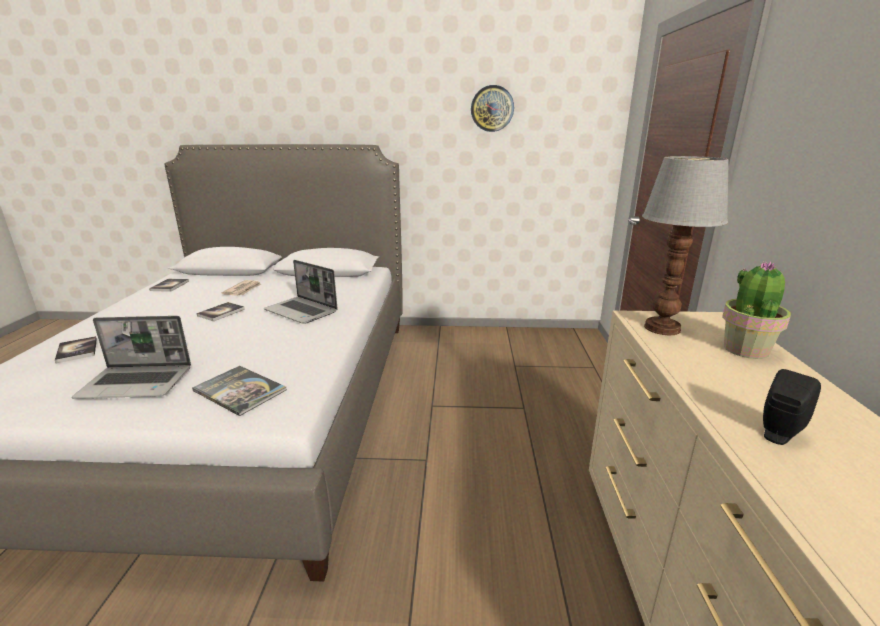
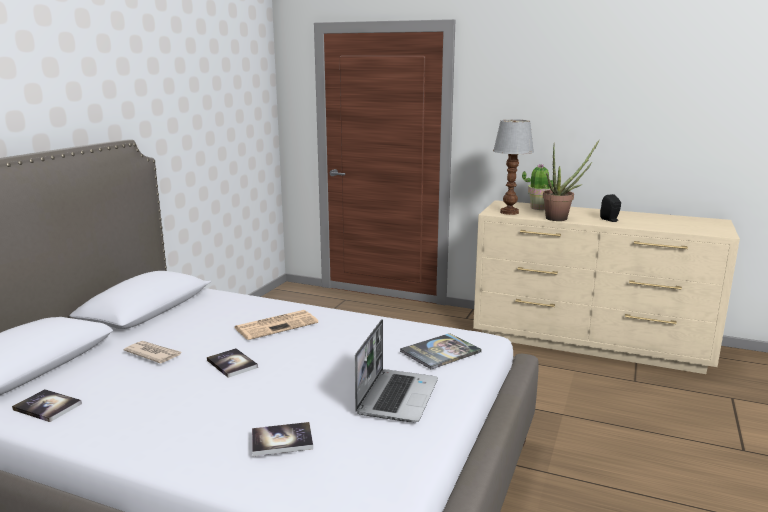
camera: 70 degrees left, 5 degrees down
laptop [264,260,338,323] -> newspaper [234,310,318,340]
wall clock [471,85,514,132] -> none
none -> potted plant [543,139,600,221]

